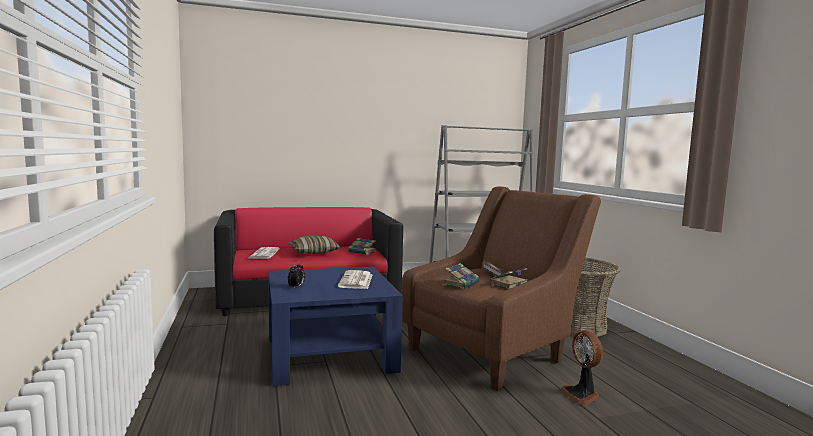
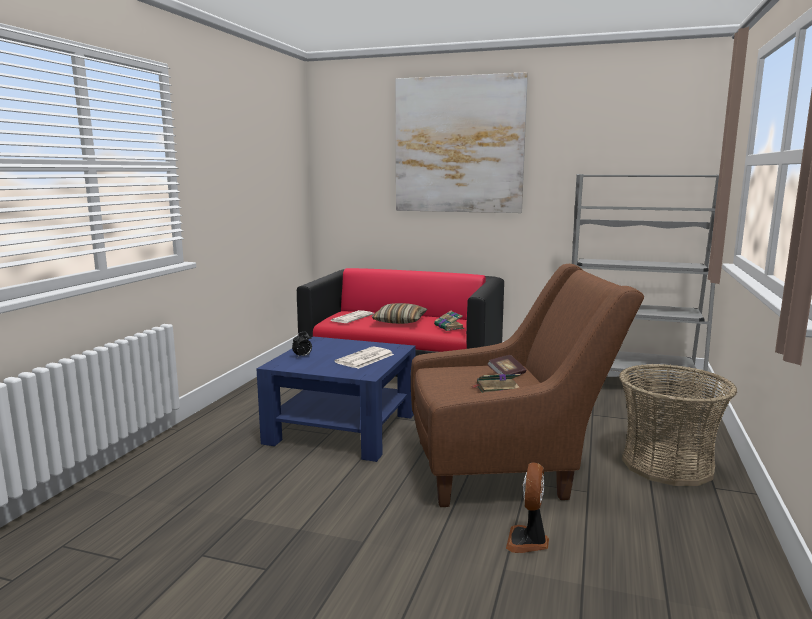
camera: 35 degrees right, 5 degrees up
book [442,263,480,289] -> none
none -> picture [395,72,528,213]

